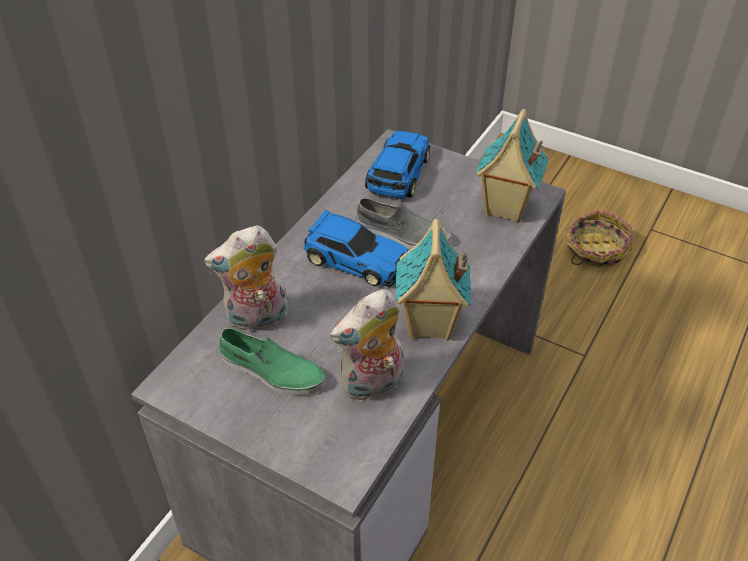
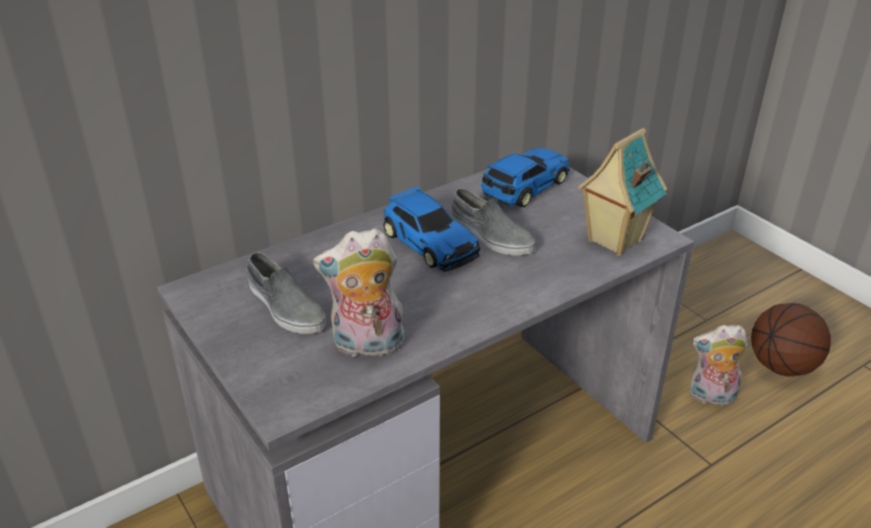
camera: 25 degrees right, 10 degrees down
plush toy [204,225,288,332] -> plush toy moved to [690,325,748,406]
green shoe [220,328,326,396] -> grey shoe [246,252,326,334]
toy house [395,219,471,341] -> none
basket [566,210,633,267] -> basketball [751,303,831,376]

